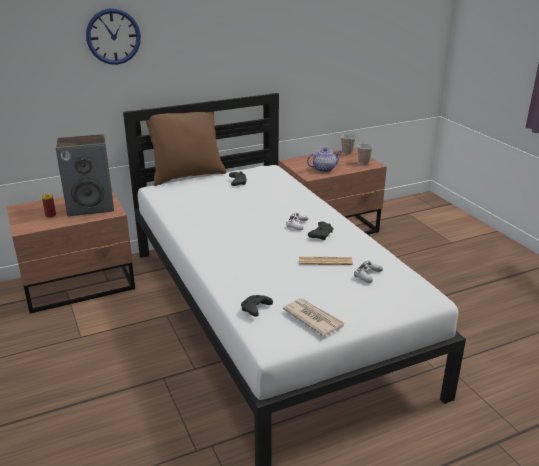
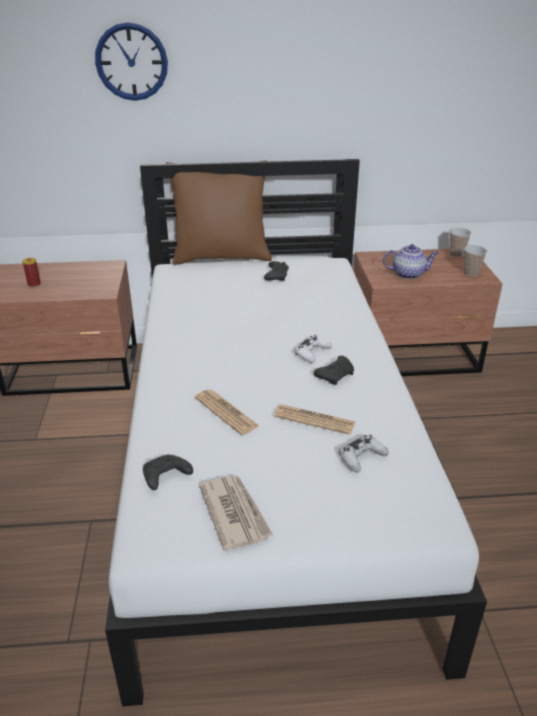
camera: 20 degrees right, 5 degrees up
speaker [56,134,114,216] -> none
none -> newspaper [195,389,259,435]

